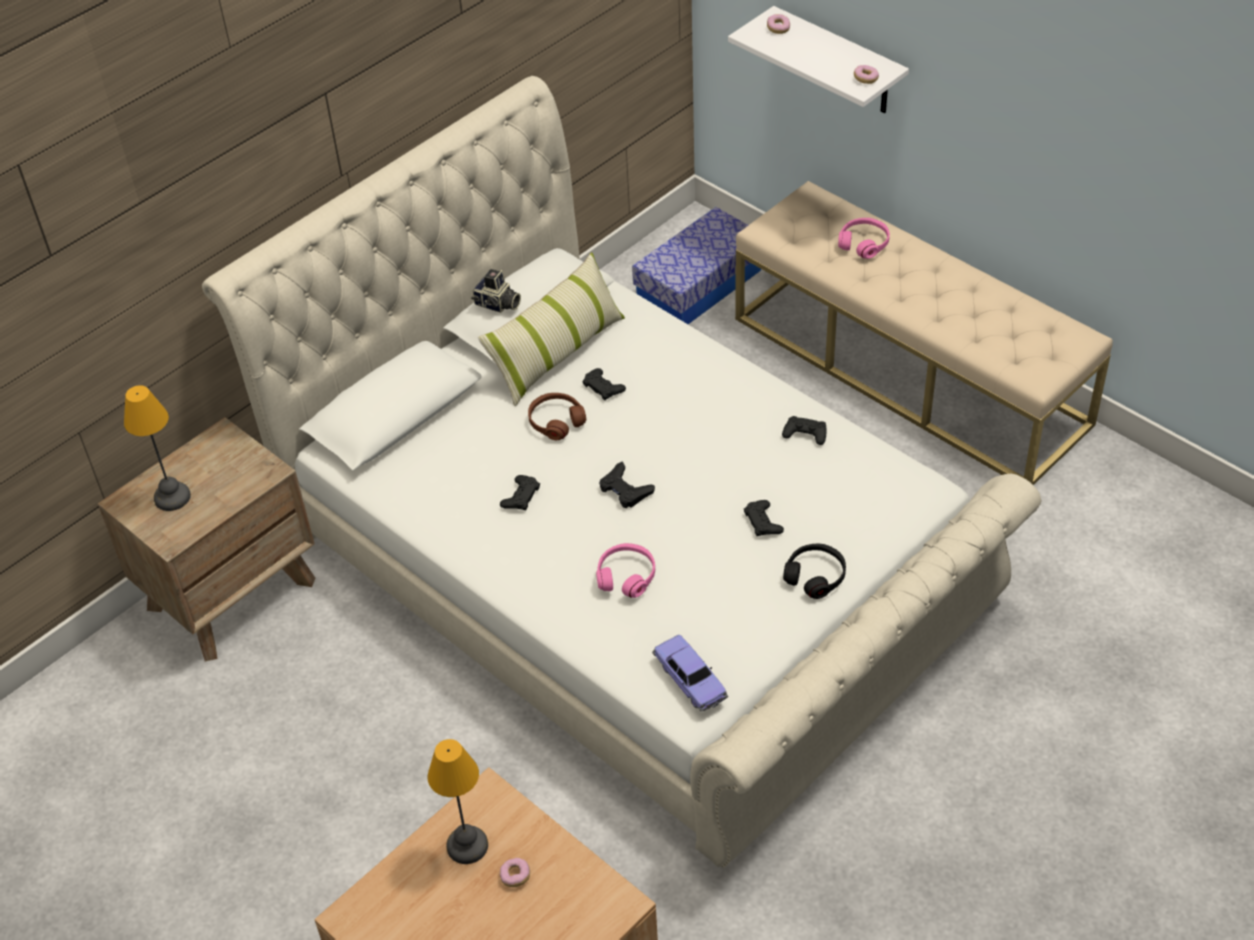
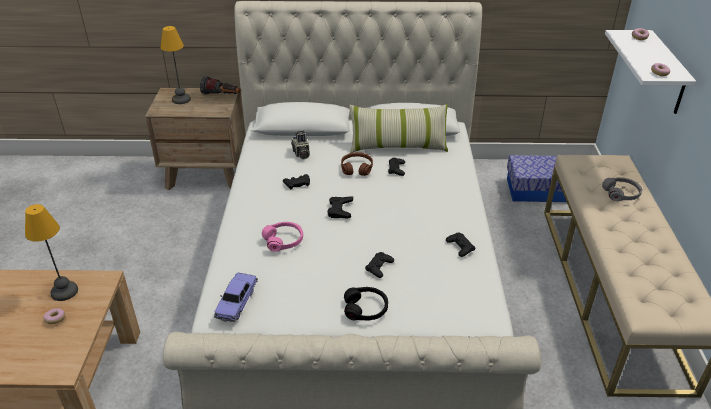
camera: 45 degrees right, 10 degrees down
camera [471,269,521,313] -> camera moved to [291,131,310,159]
pink headphones [838,218,890,259] -> grey headphones [602,177,642,201]
none -> flashlight [200,76,241,95]

